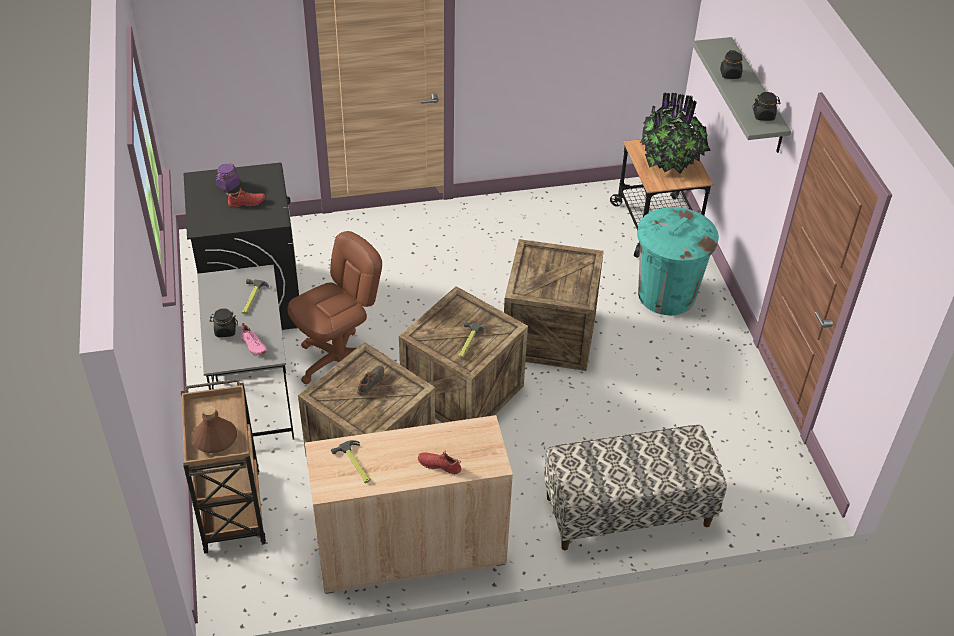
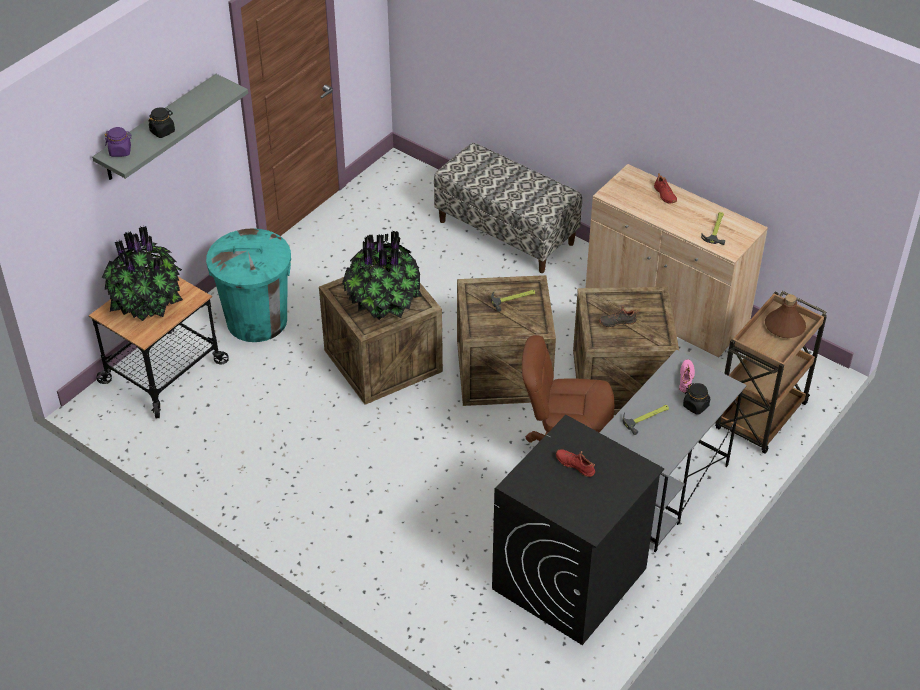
camera: 130 degrees left, 0 degrees up
purple jar [216,163,240,192] -> purple jar moved to [105,127,132,157]
black jar [752,92,781,121] -> none
none -> potted plant [342,230,422,320]

